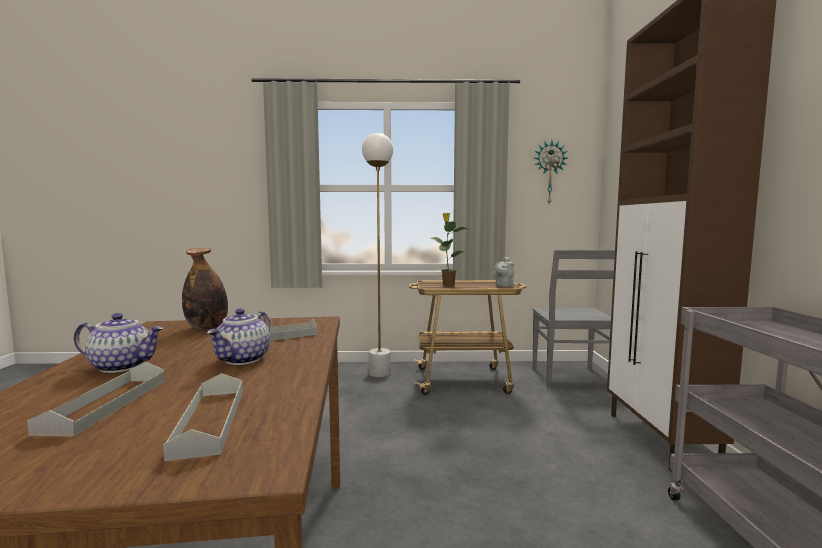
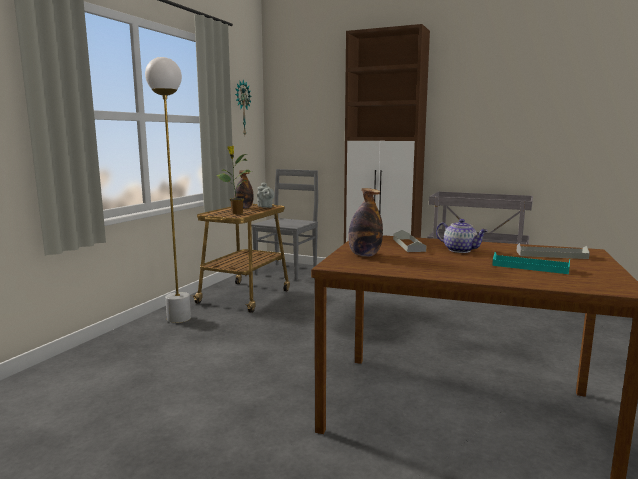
camera: 65 degrees left, 5 degrees up
grey tray [27,362,165,436] -> turquoise tray [492,252,570,274]
teapot [74,313,164,373] -> none
grey chair [533,250,615,388] -> grey chair turned 90 degrees counterclockwise [251,169,318,281]
none -> bottle [234,171,254,208]

